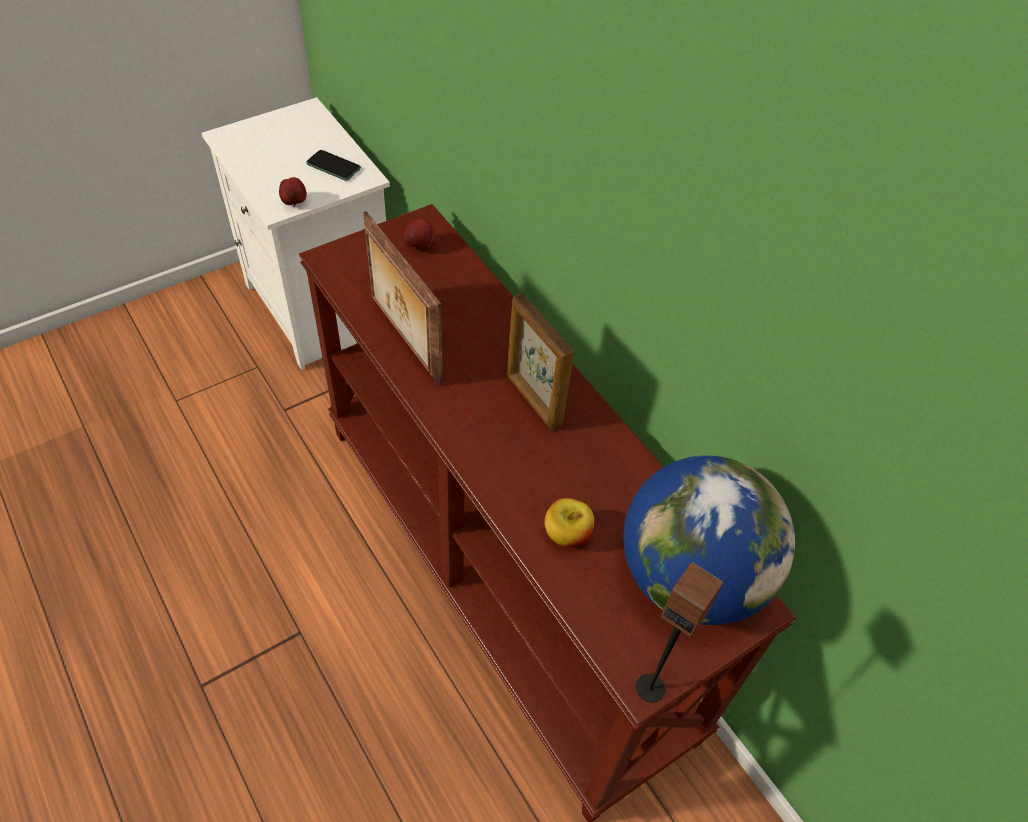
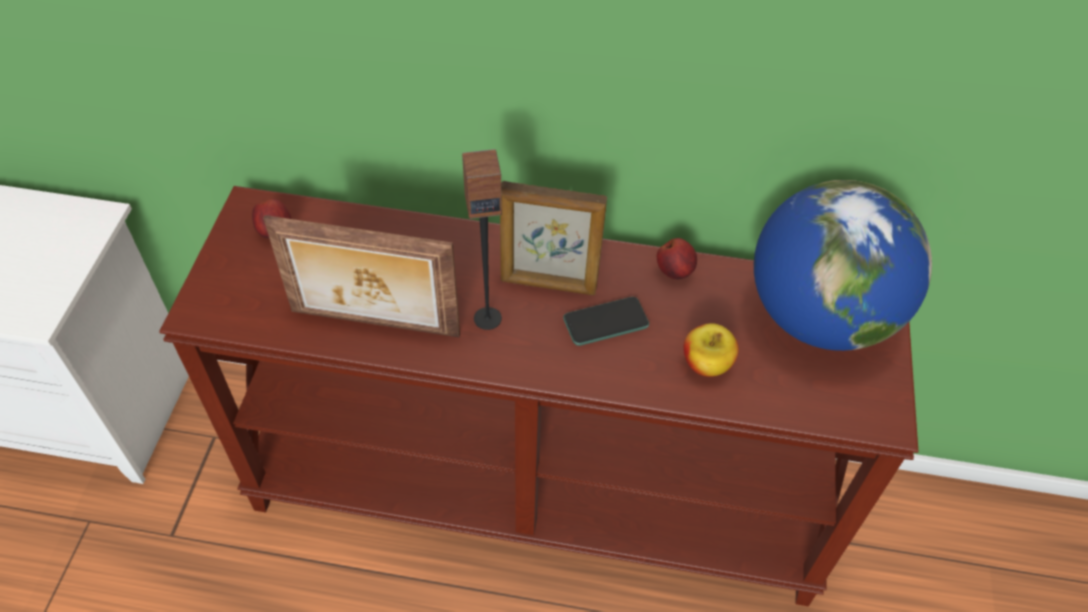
camera: 45 degrees left, 0 degrees up
apple [279,177,307,207] -> apple moved to [657,238,697,279]
phone [306,150,361,181] -> phone moved to [563,297,649,346]
speaker [636,562,723,702] -> speaker moved to [462,149,502,330]

